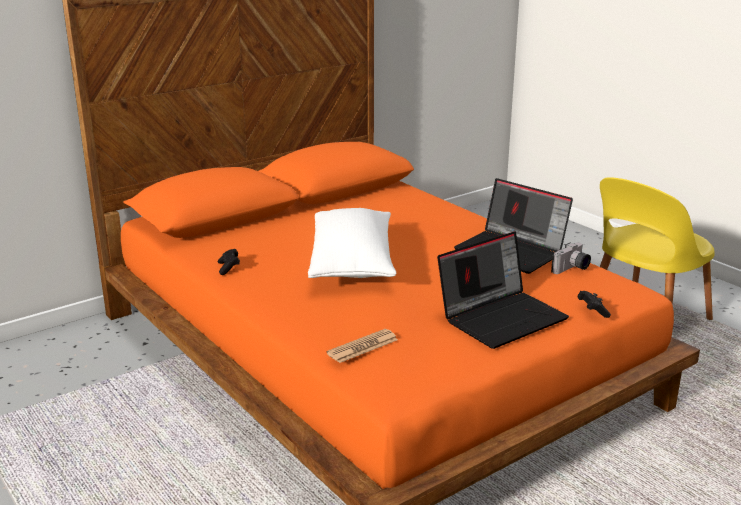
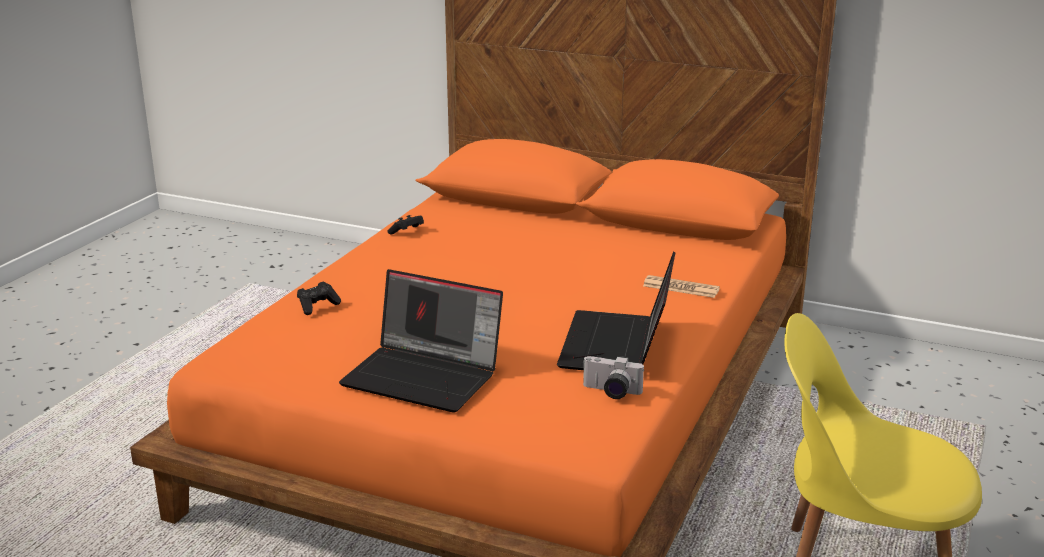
camera: 60 degrees right, 0 degrees up
white pillow [308,208,396,278] -> none
newspaper [326,329,398,363] -> newspaper moved to [643,275,720,298]
black game controller [577,291,611,318] -> black game controller moved to [297,282,341,315]

